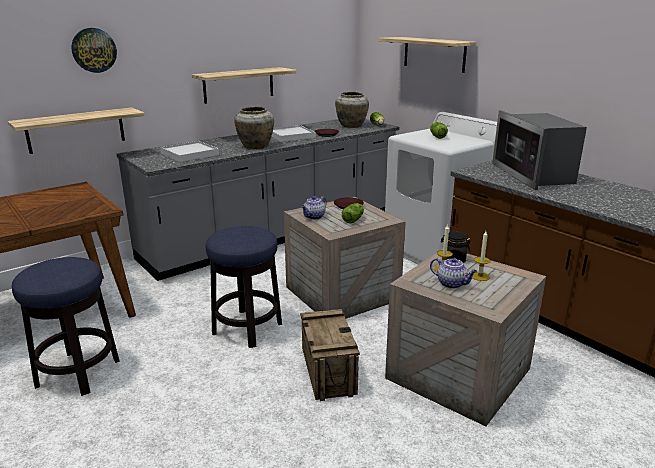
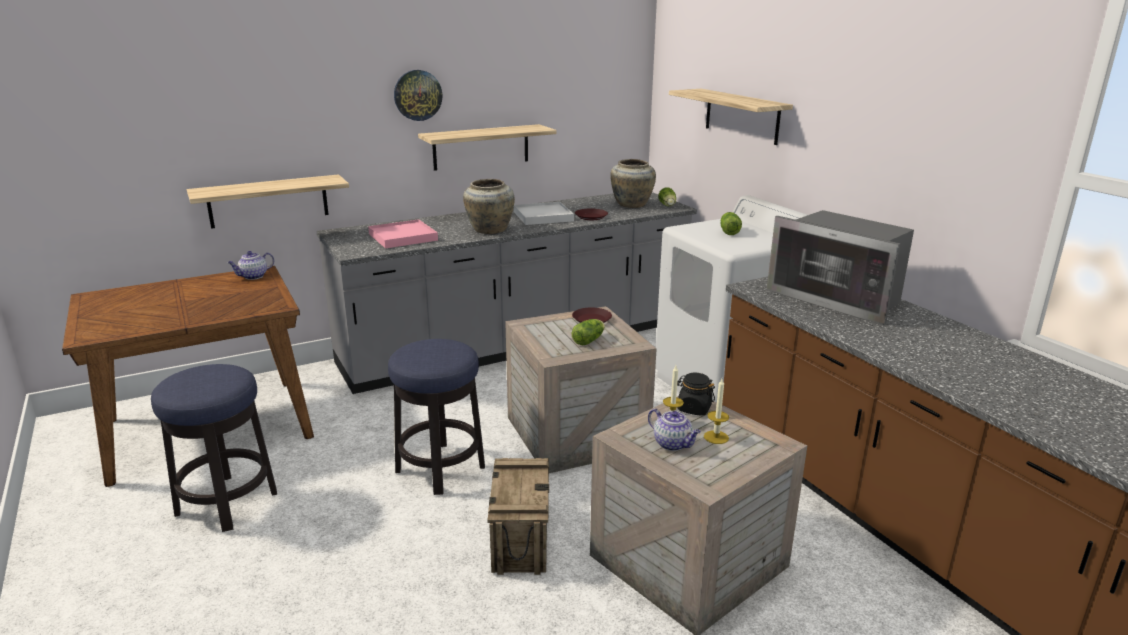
camera: 10 degrees right, 0 degrees up
wall clock [71,28,117,73] -> wall clock moved to [394,70,443,121]
white tray [160,141,219,162] -> pink tray [368,219,438,248]
teapot [301,196,327,220] -> teapot moved to [228,251,274,280]
microwave [492,110,587,190] -> microwave turned 45 degrees counterclockwise [767,210,914,326]

